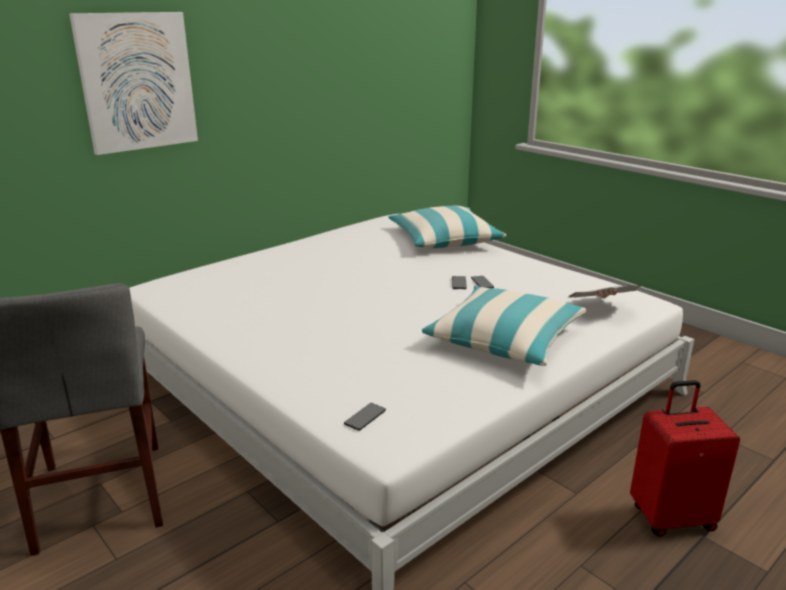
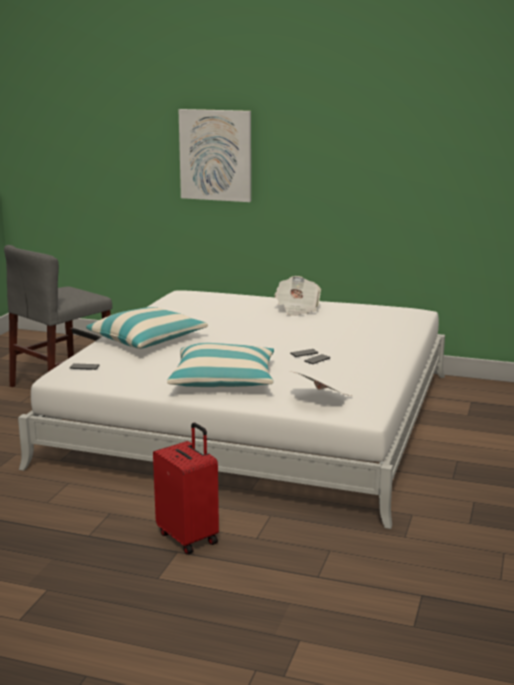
camera: 60 degrees right, 5 degrees down
pillow [388,206,506,248] -> pillow moved to [86,307,208,349]
none -> newspaper [274,276,321,316]

